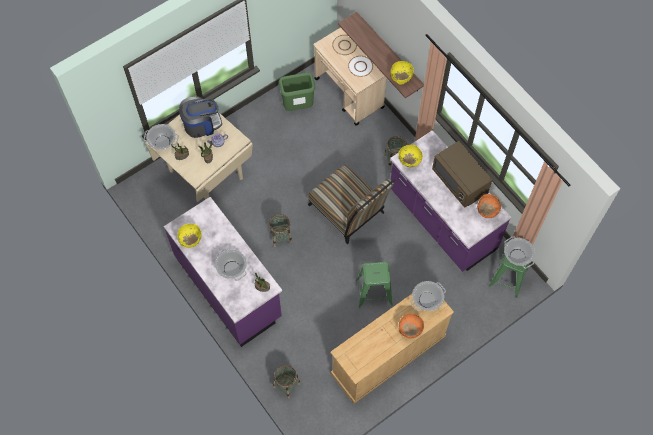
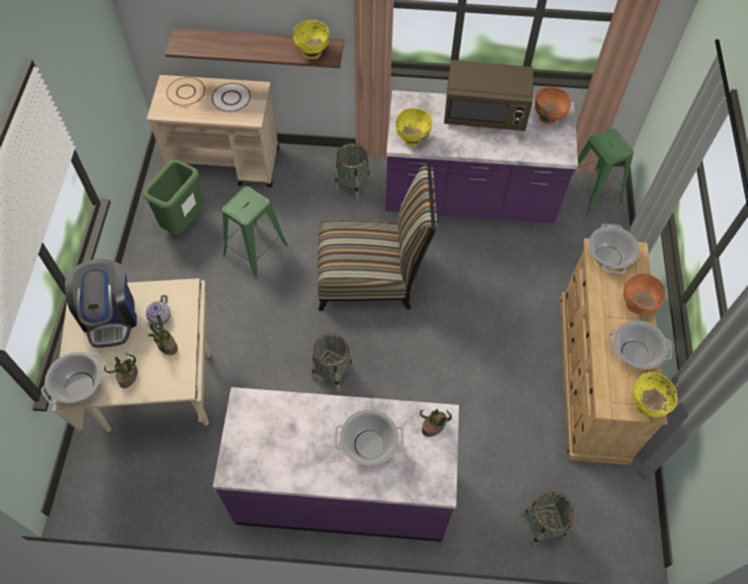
camera: 50 degrees left, 5 degrees down
yellow bowl [177,224,202,248] -> yellow bowl moved to [632,372,678,417]
coffee machine [179,96,222,138] -> coffee machine turned 150 degrees clockwise [65,259,137,348]
green stool [356,262,393,308] -> green stool moved to [222,186,288,278]
cooking pot [504,236,535,269] -> cooking pot moved to [608,320,672,369]

